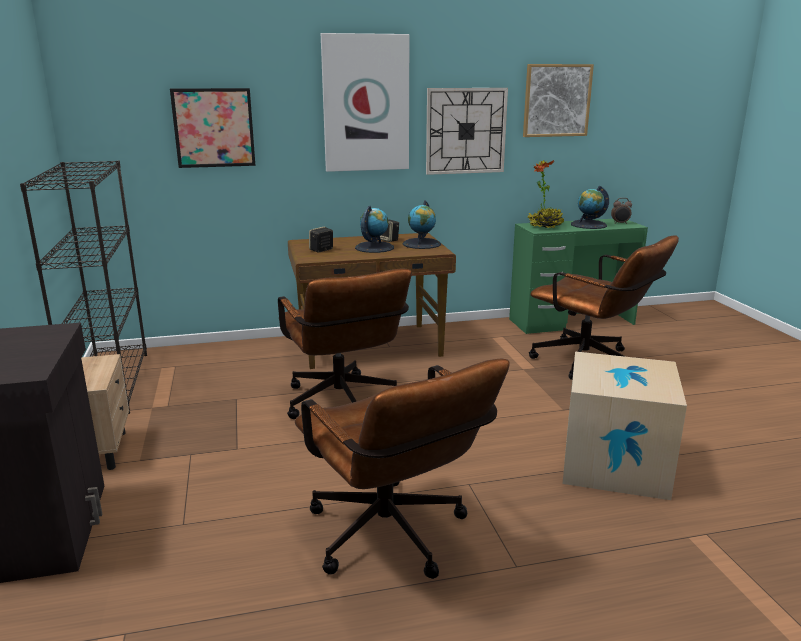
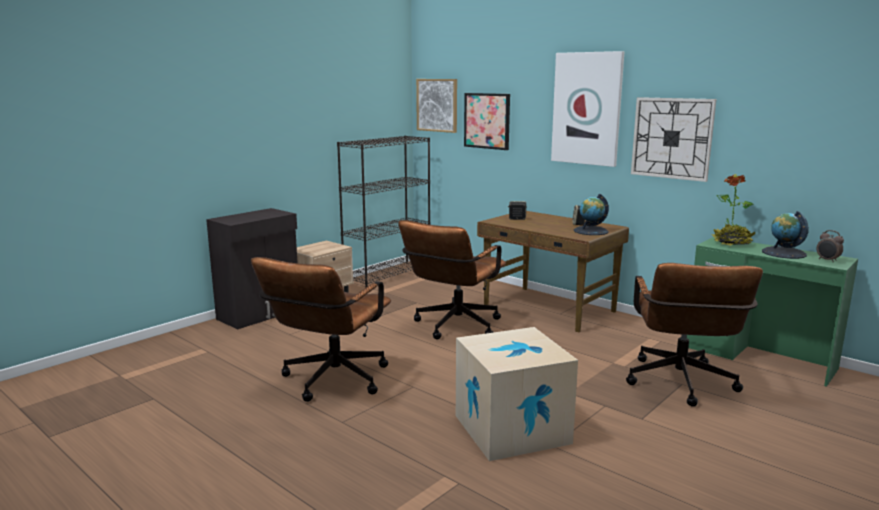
camera: 55 degrees right, 5 degrees down
globe [355,206,394,253] -> none
picture [523,64,594,137] -> picture moved to [416,79,457,133]

